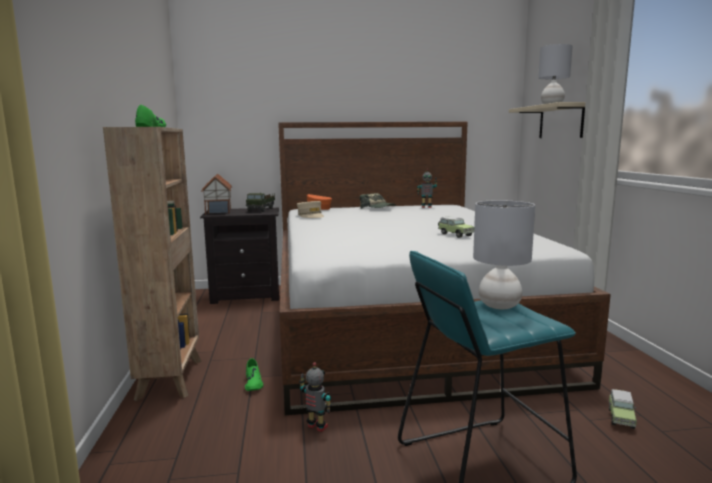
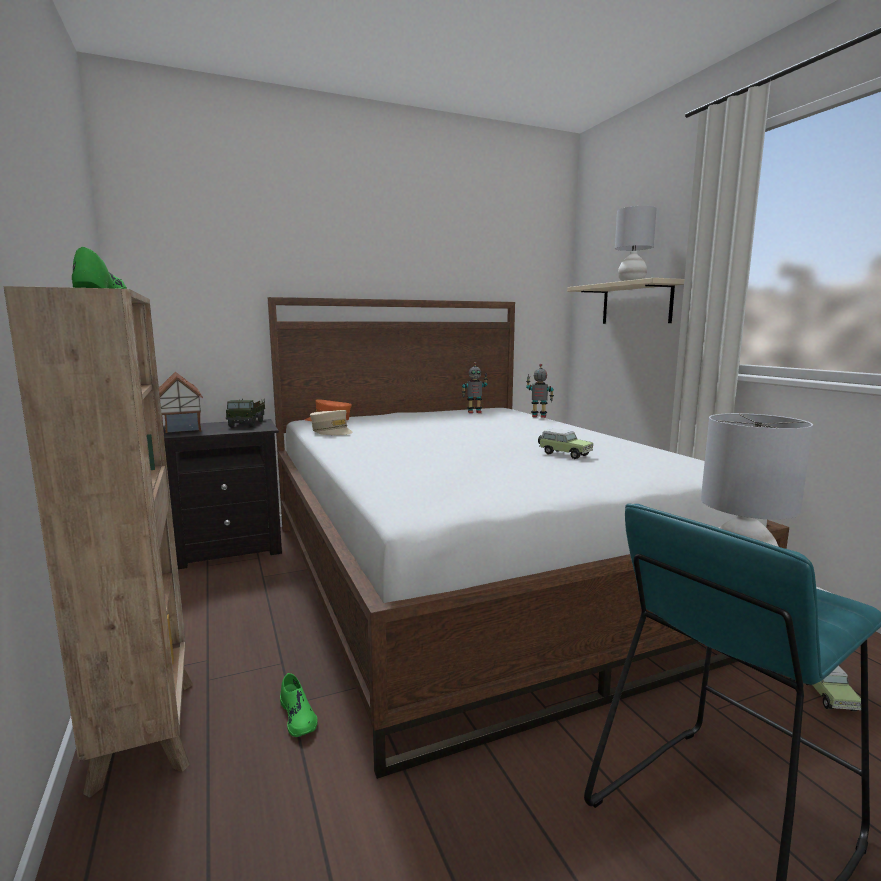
camera: 15 degrees left, 0 degrees up
toy robot [299,362,332,432] -> toy robot moved to [526,364,554,418]
cap [360,193,396,209] -> none

